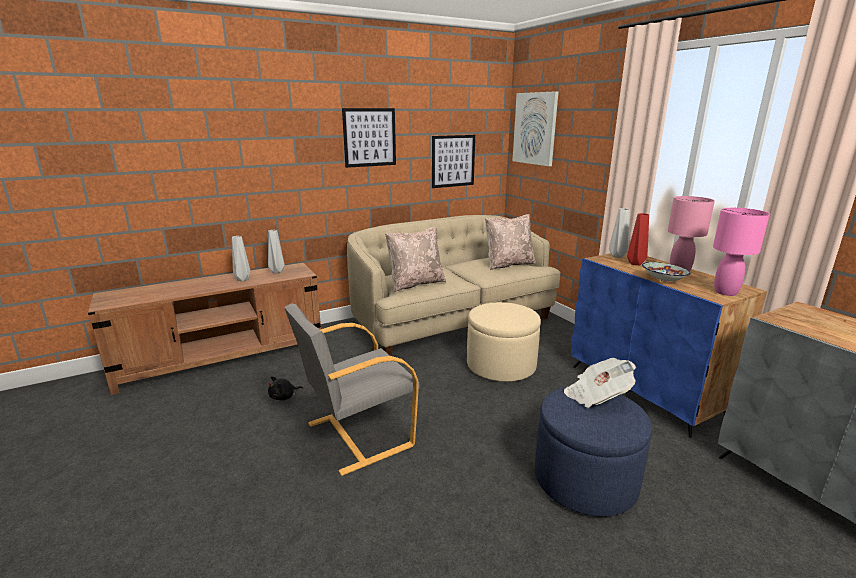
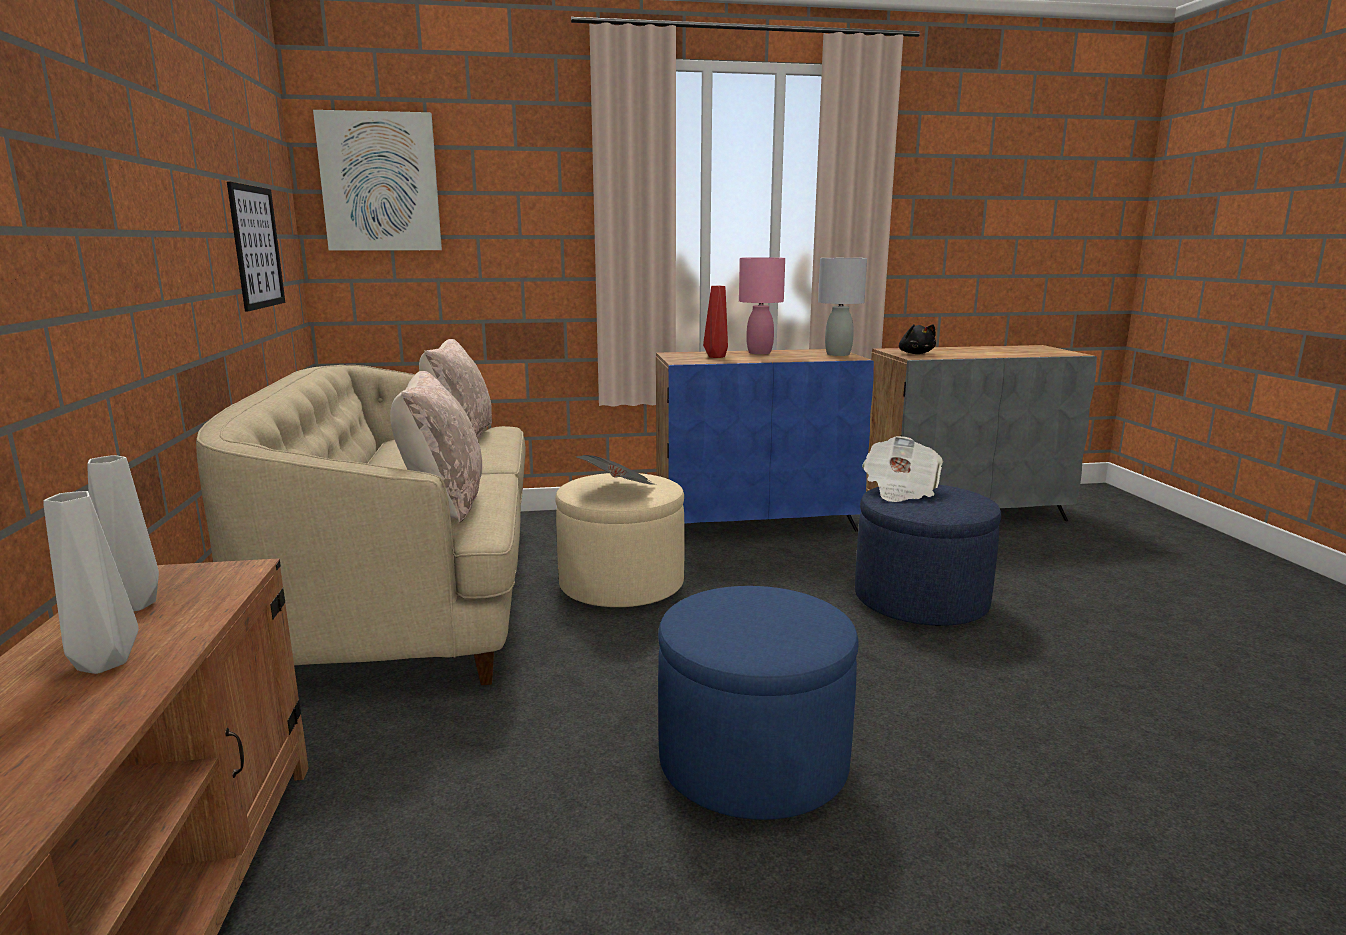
camera: 70 degrees left, 5 degrees down
black plush toy [268,376,303,400] -> black plush toy moved to [899,324,936,354]
grey armchair [284,303,420,476] -> blue ottoman [658,586,859,820]
picture [342,108,396,168] -> none
grey vase [609,208,630,258] -> none
bowl [642,262,691,281] -> none
pink table lamp [713,208,770,296] -> grey table lamp [818,258,867,356]
none -> newspaper [576,455,654,485]

